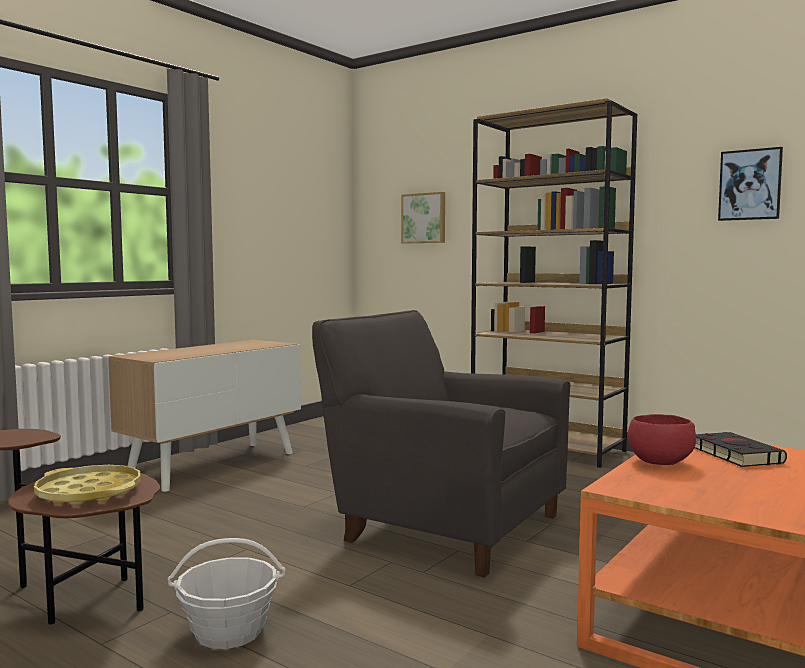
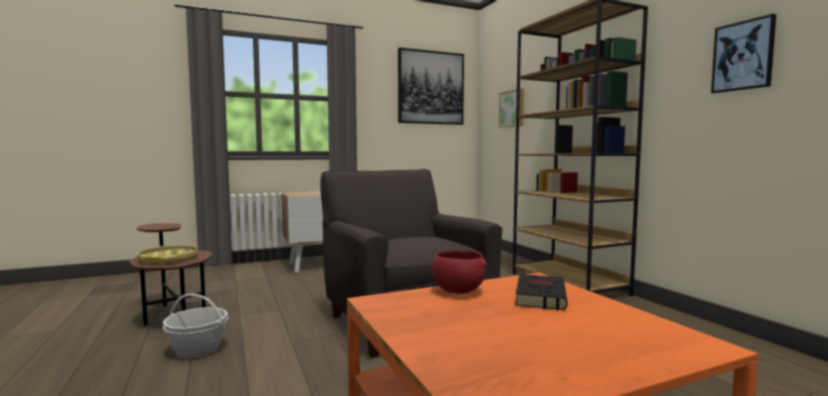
camera: 30 degrees right, 0 degrees up
none -> picture [398,47,464,125]

